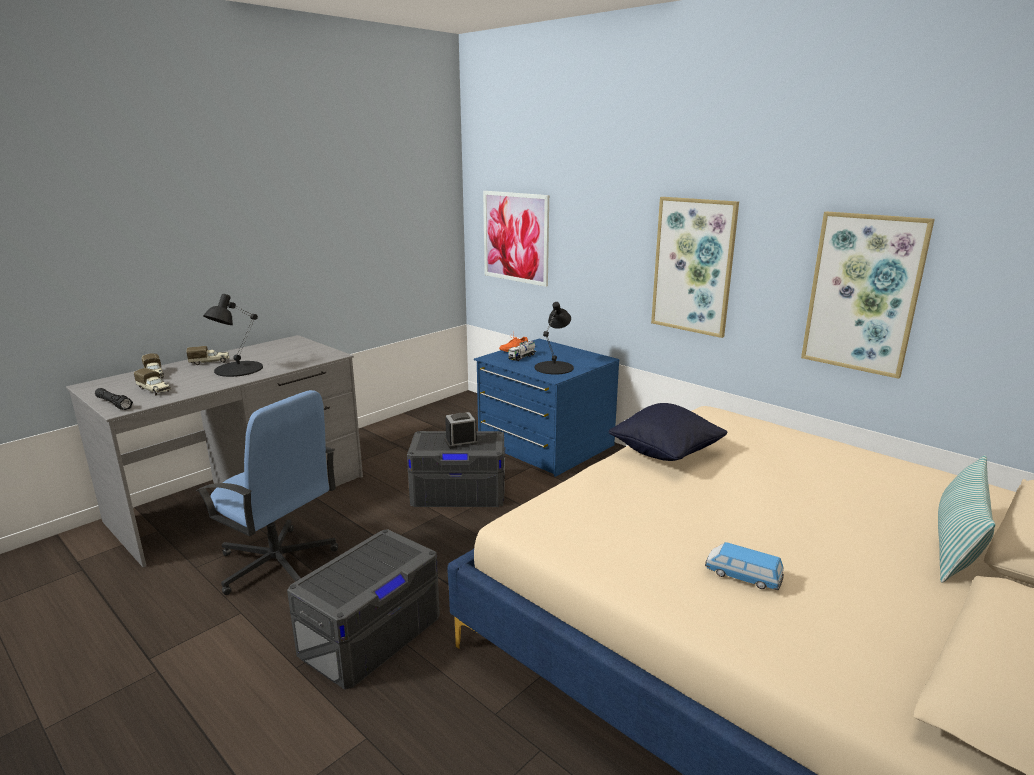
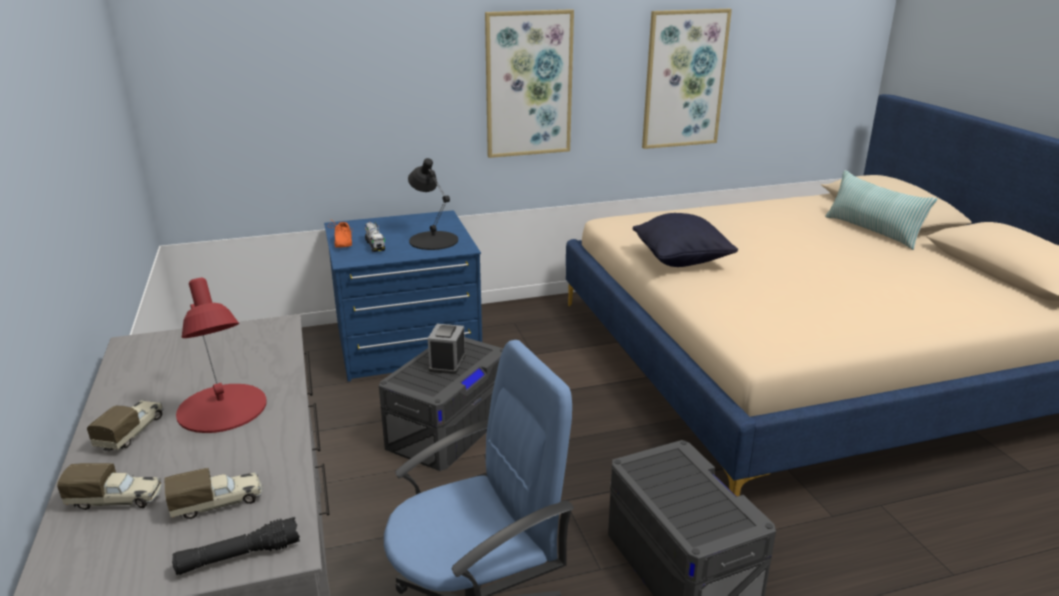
camera: 60 degrees left, 5 degrees up
black table lamp [203,294,263,377] -> red table lamp [176,278,267,433]
picture [483,191,549,287] -> none
toy car [705,542,784,590] -> none

